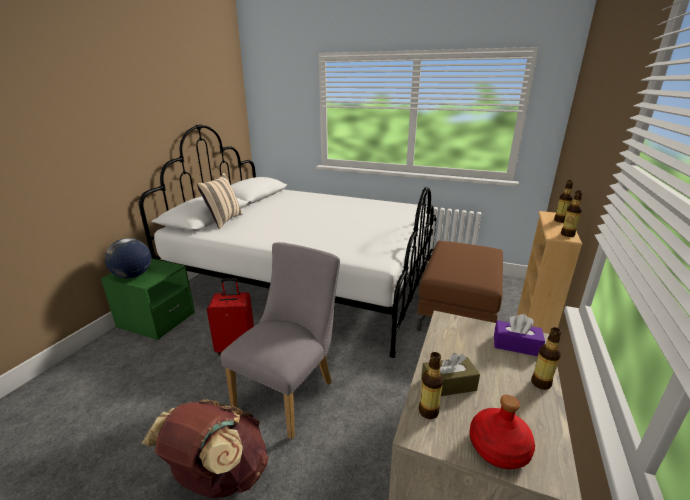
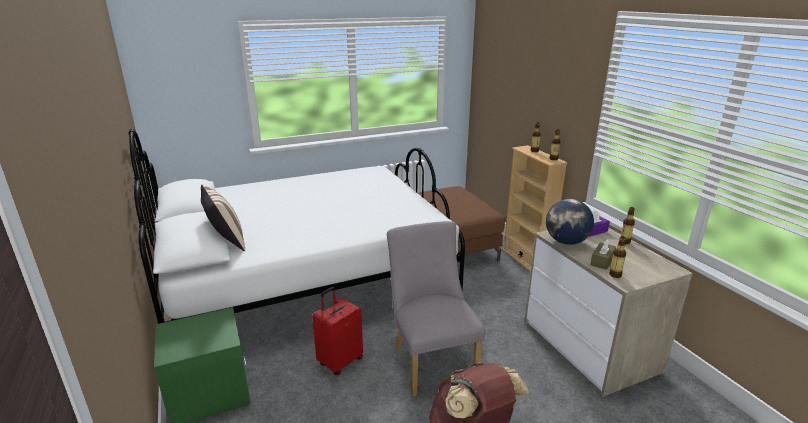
camera: 45 degrees left, 0 degrees up
globe [105,238,151,278] -> globe moved to [546,199,594,245]
red bottle [470,395,535,469] -> none

